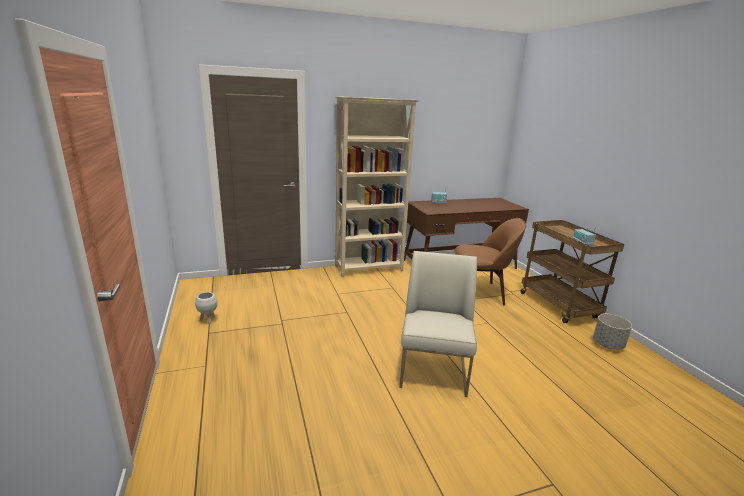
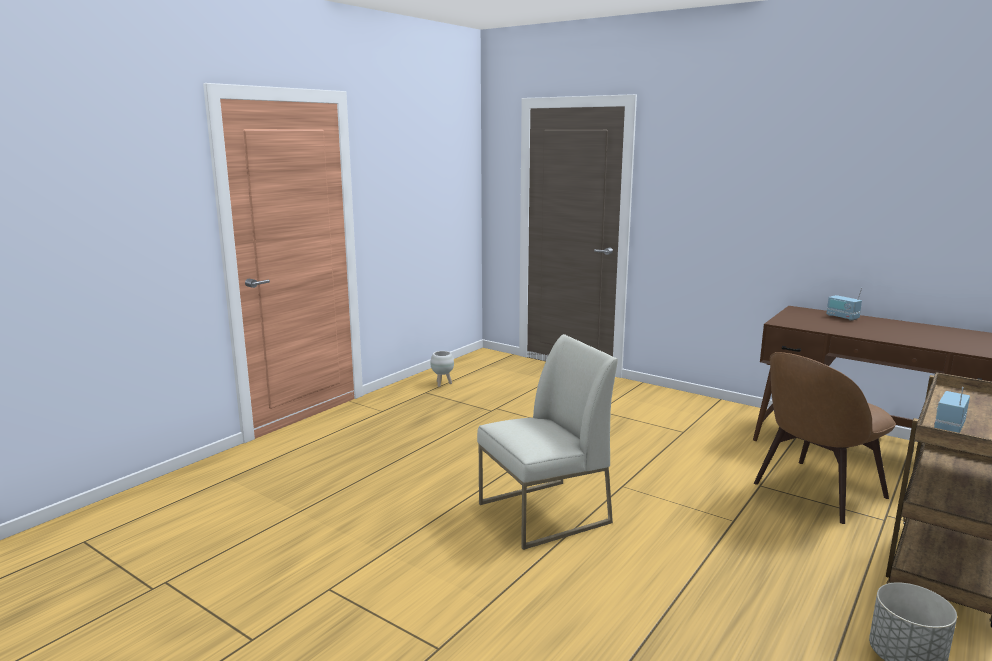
camera: 55 degrees right, 5 degrees down
beige bookcase [334,96,420,277] -> none
brown chair [454,218,526,306] -> brown chair turned 90 degrees clockwise [754,352,896,524]

